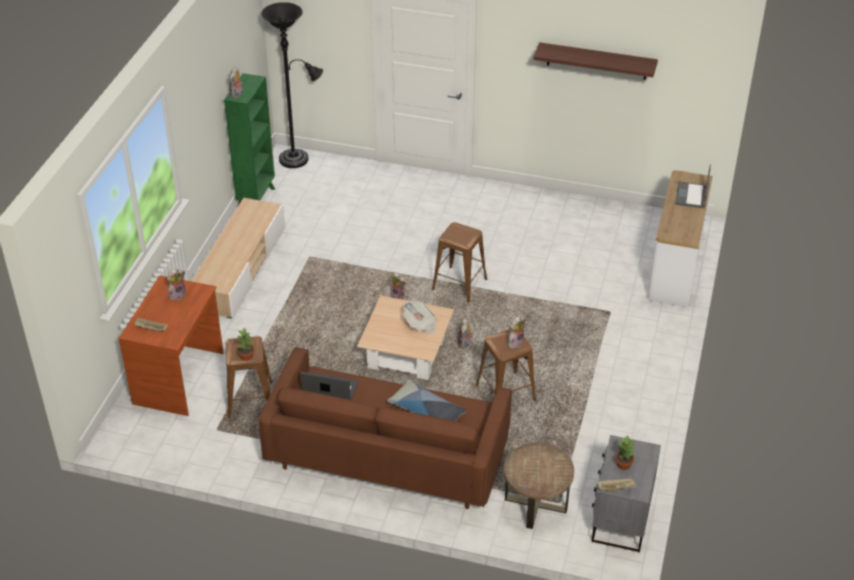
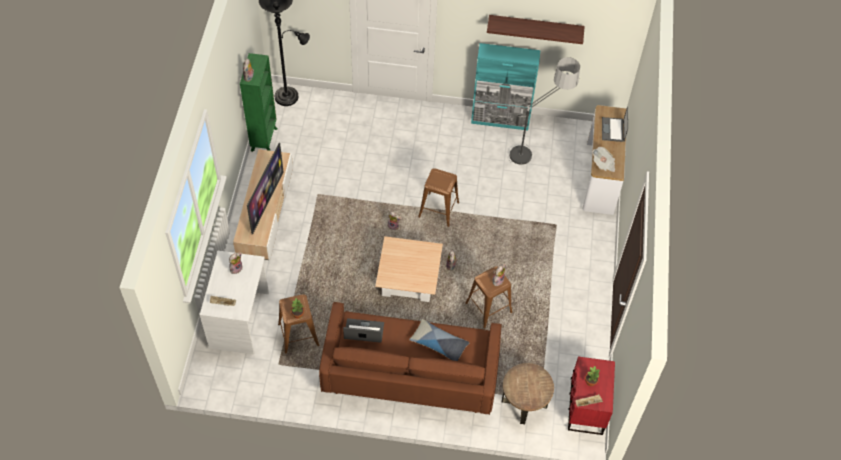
camera: 10 degrees left, 15 degrees up
brown desk [119,276,224,416] -> white desk [199,251,269,354]
newspaper [403,301,437,334] -> newspaper moved to [593,147,615,172]
grey nightstand [591,435,661,552] -> red nightstand [568,356,615,435]
none -> television [247,142,284,235]
none -> turquoise cabinet [471,43,541,131]
none -> floor lamp [508,57,580,165]

